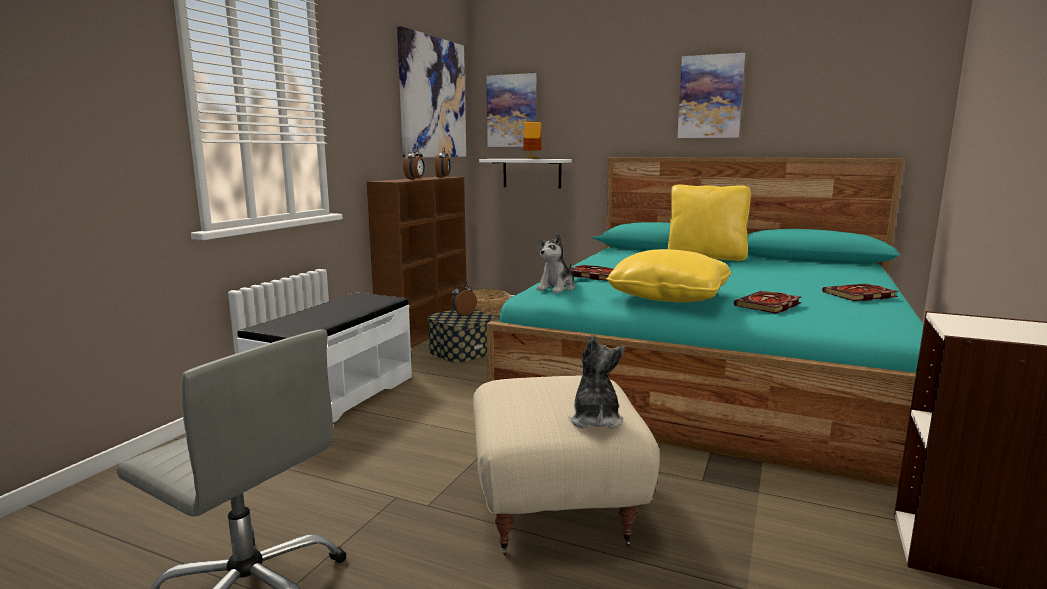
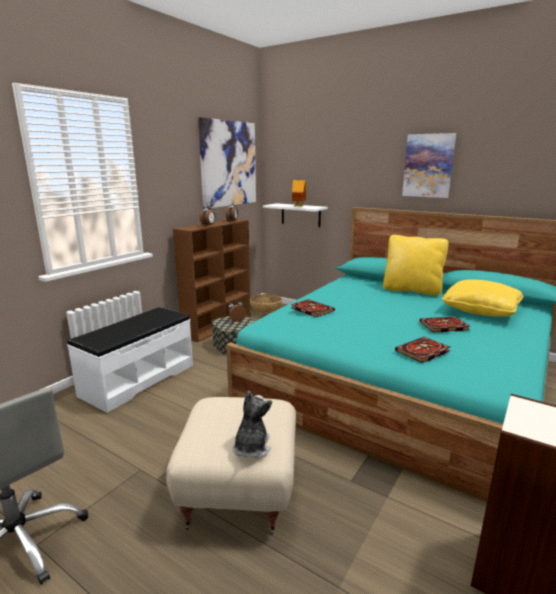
camera: 10 degrees right, 5 degrees up
picture [487,73,536,147] -> none
plush toy [536,233,575,293] -> none
yellow pillow [606,249,731,302] -> yellow pillow moved to [442,279,523,317]
book [822,284,899,301] -> book moved to [419,316,470,332]

